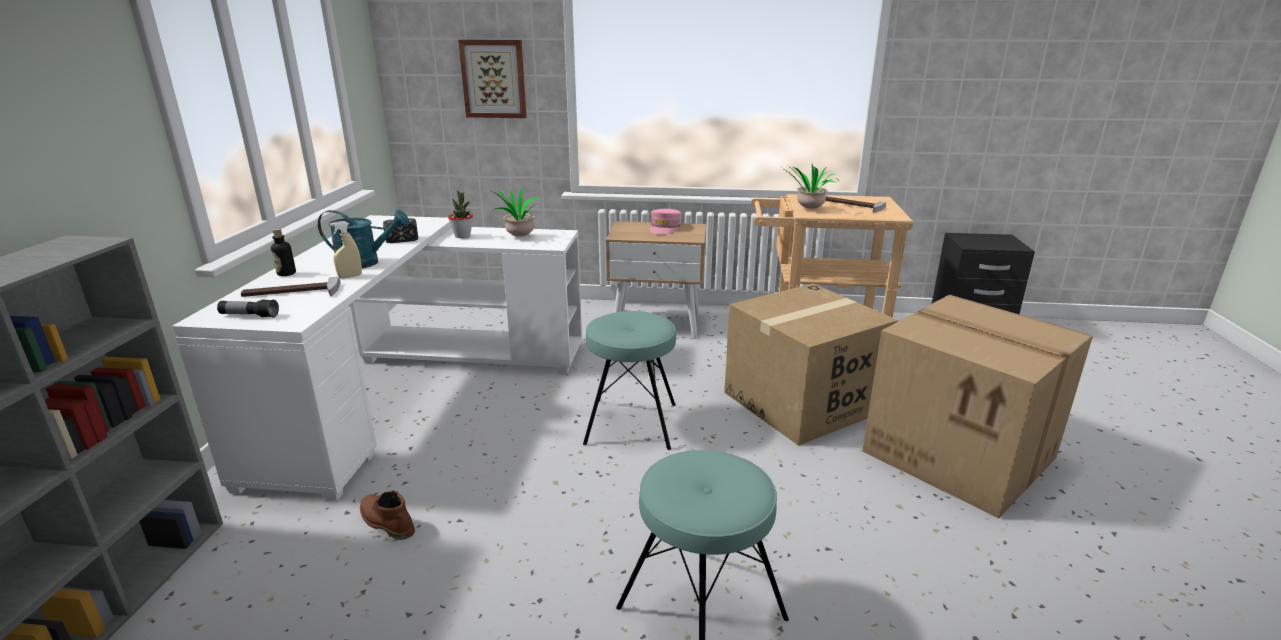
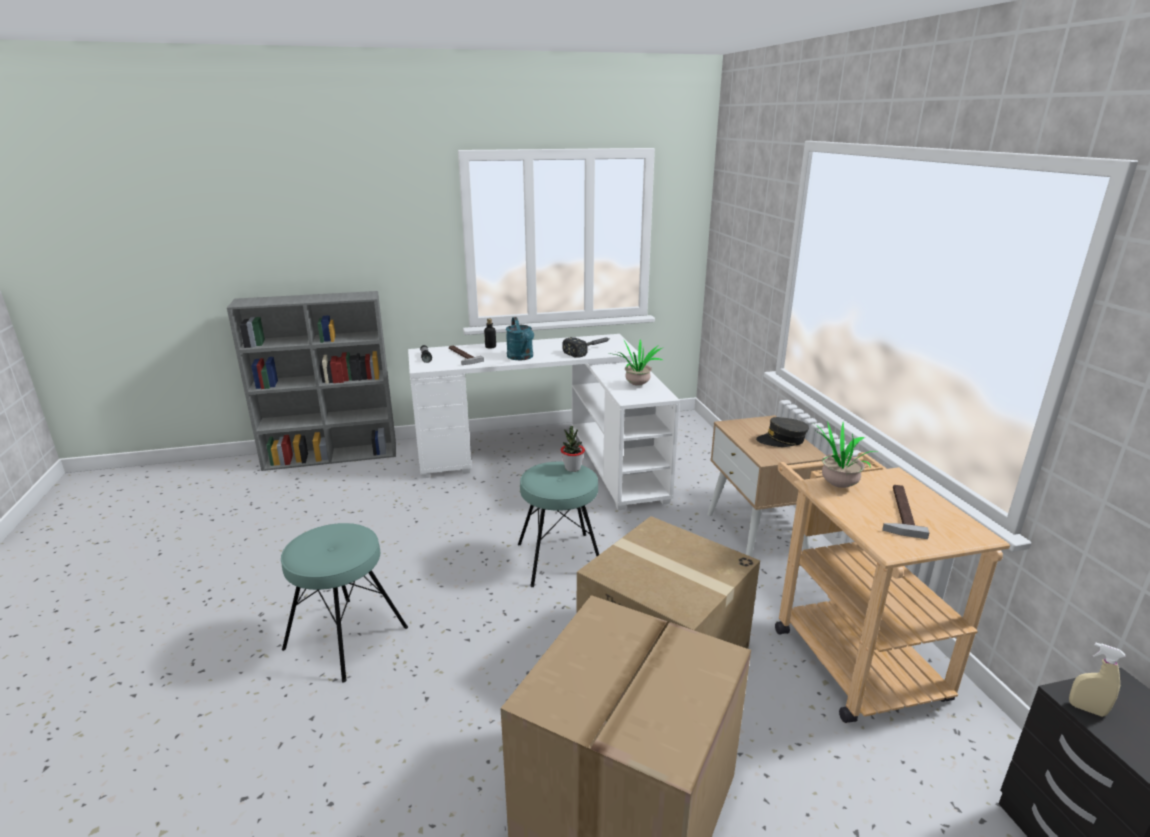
camera: 70 degrees right, 0 degrees up
beige spray bottle [330,221,362,279] -> beige spray bottle moved to [1069,642,1125,717]
brown boot [360,490,415,540] -> none
potted plant [448,191,473,238] -> potted plant moved to [561,426,585,472]
picture [458,40,527,118] -> none
pink cap [650,209,681,234] -> grey cap [756,417,809,447]

